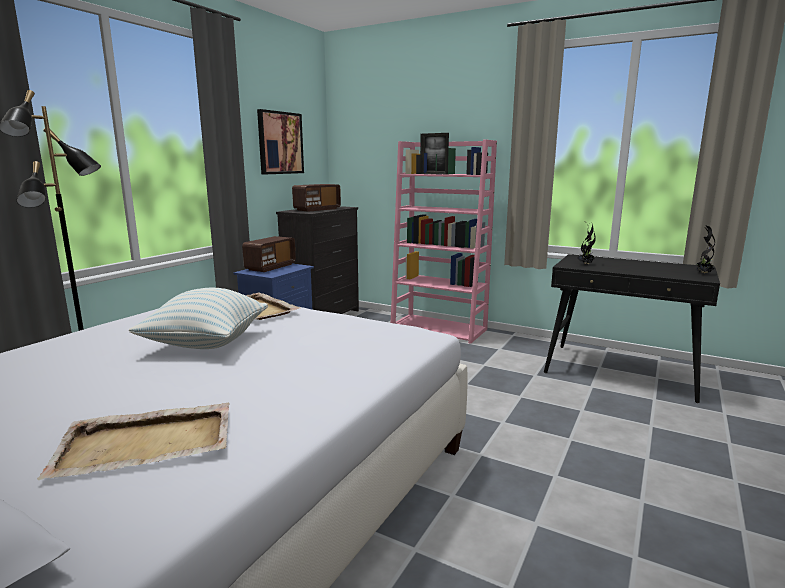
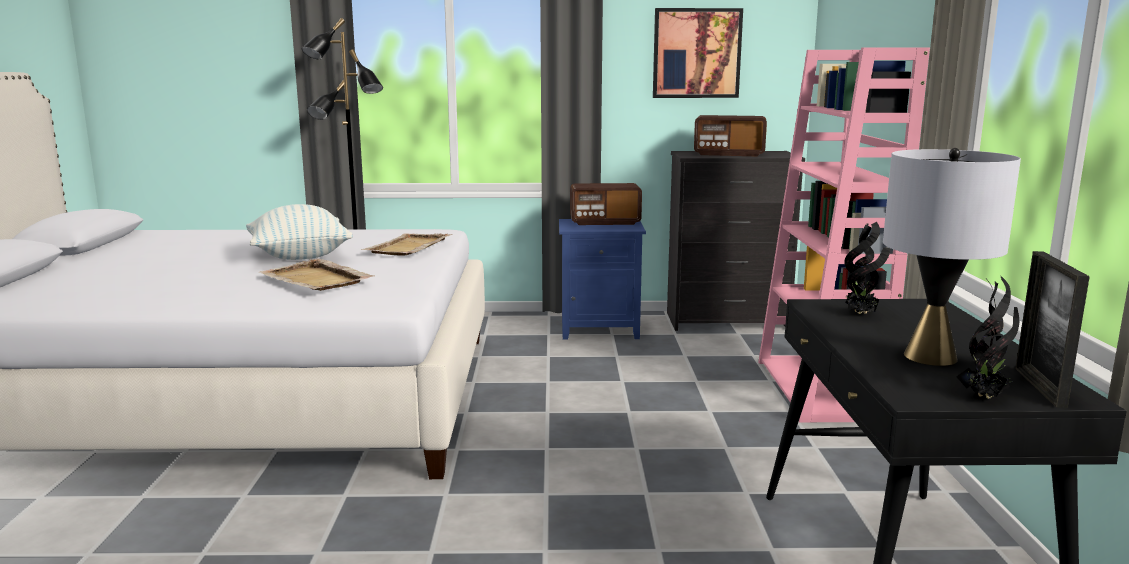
camera: 60 degrees right, 0 degrees up
beige tray [37,403,230,480] -> beige tray moved to [260,258,374,291]
picture frame [420,133,449,174] -> picture frame moved to [1015,251,1090,408]
none -> grey table lamp [883,148,1021,366]

